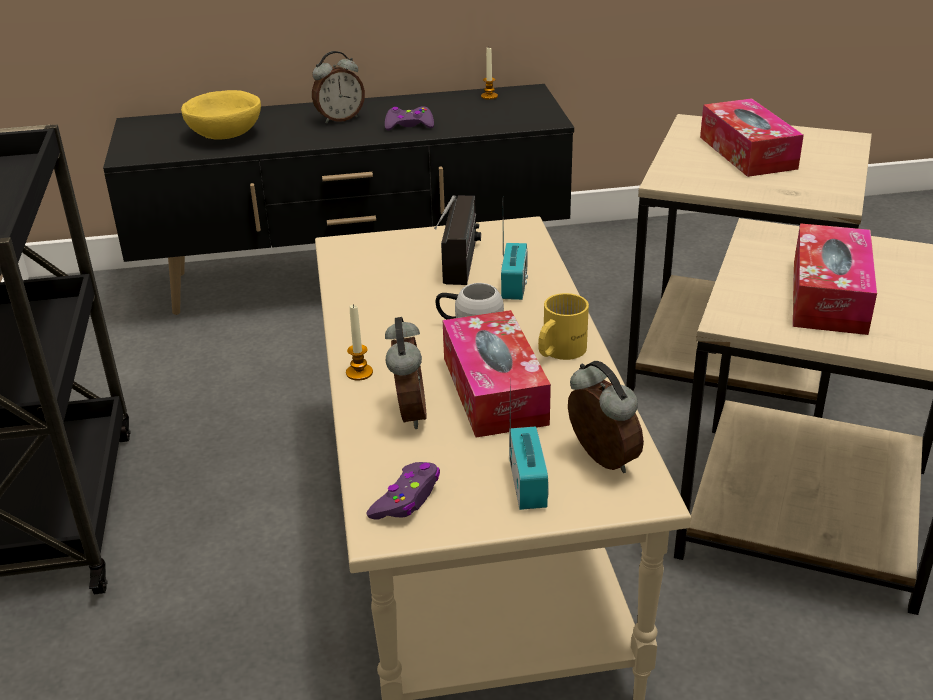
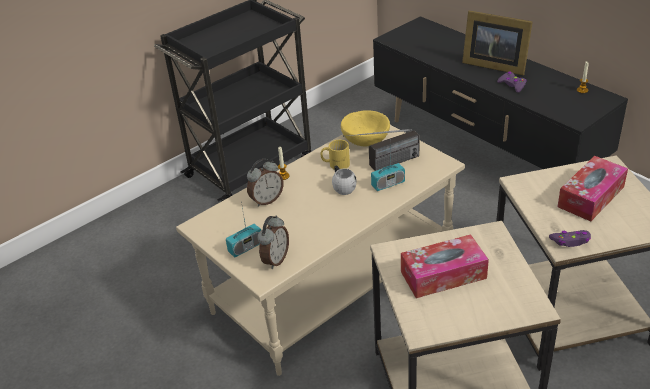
camera: 60 degrees right, 5 degrees up
yellow bowl [181,90,261,140] -> yellow bowl moved to [341,110,390,146]
alarm clock [312,51,365,123] -> picture frame [462,11,533,76]
purple game controller [367,462,440,519] -> purple game controller moved to [549,230,591,247]
tissue box [443,310,551,438] -> none
yellow mug [538,293,589,360] -> yellow mug moved to [321,140,350,170]

